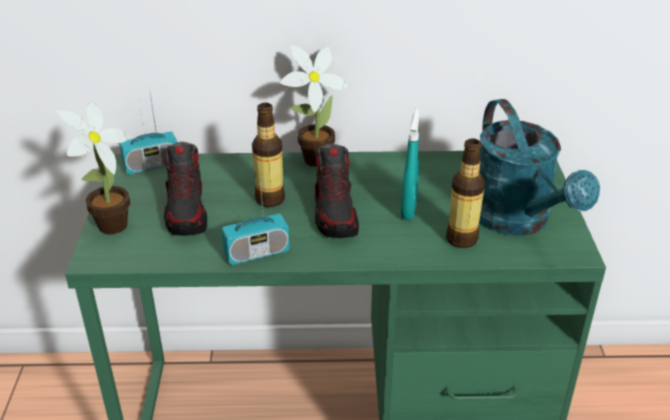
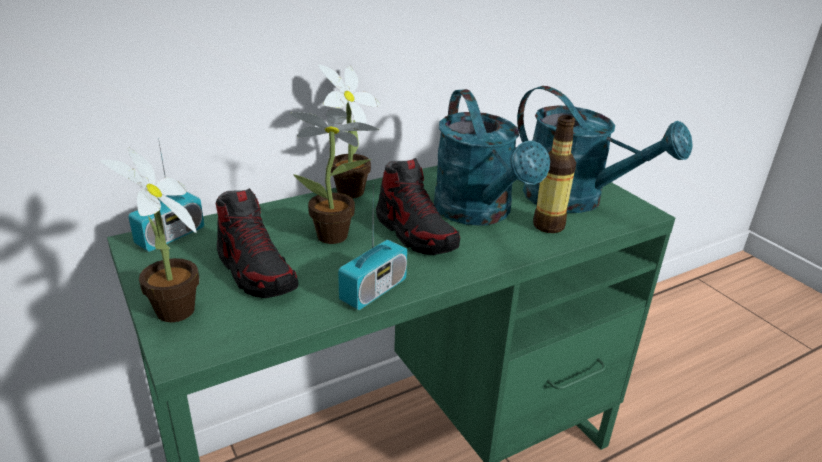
camera: 30 degrees left, 5 degrees down
bottle [252,103,285,207] -> potted plant [289,108,380,244]
turquoise spray bottle [401,108,420,220] -> turquoise watering can [434,89,550,226]

